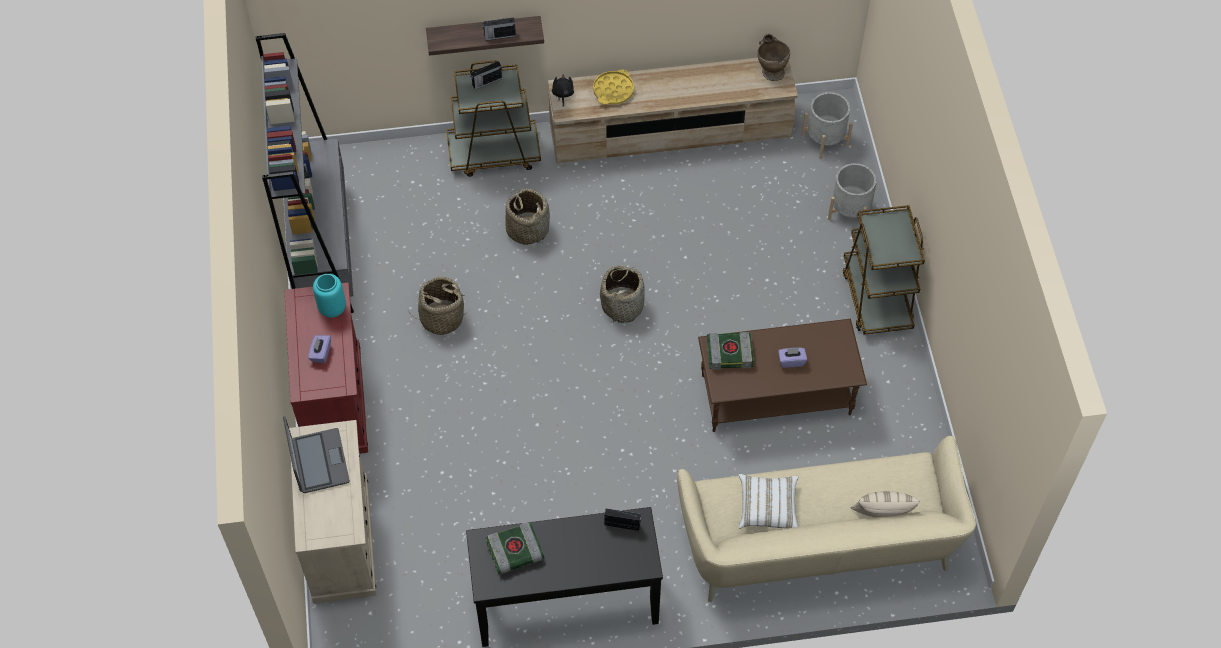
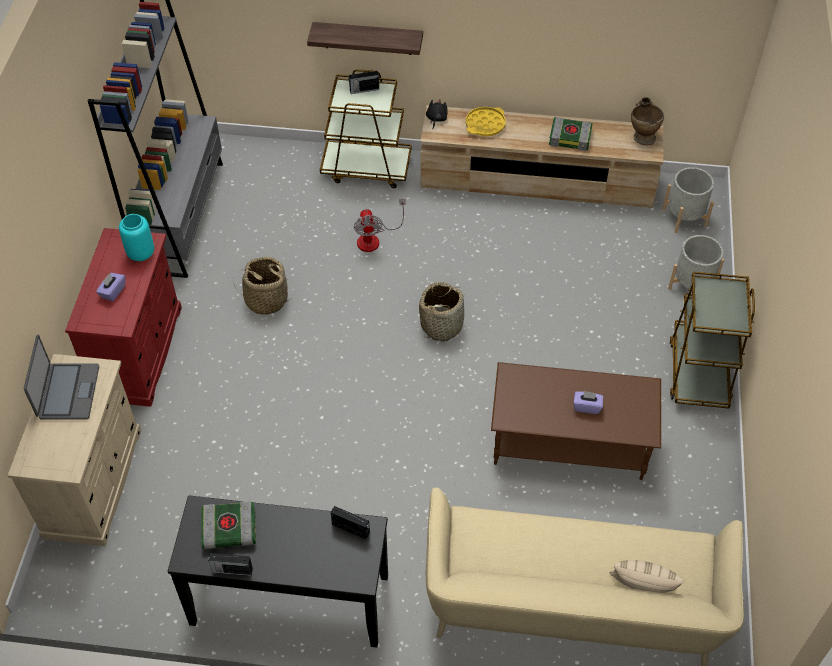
camera: 15 degrees right, 5 degrees down
radio [482,17,516,40] -> radio moved to [208,553,253,576]
basket [505,188,550,245] -> fan [354,199,405,252]
book [707,332,754,370] -> book moved to [549,117,593,151]
white pillow [738,474,798,529] -> none

